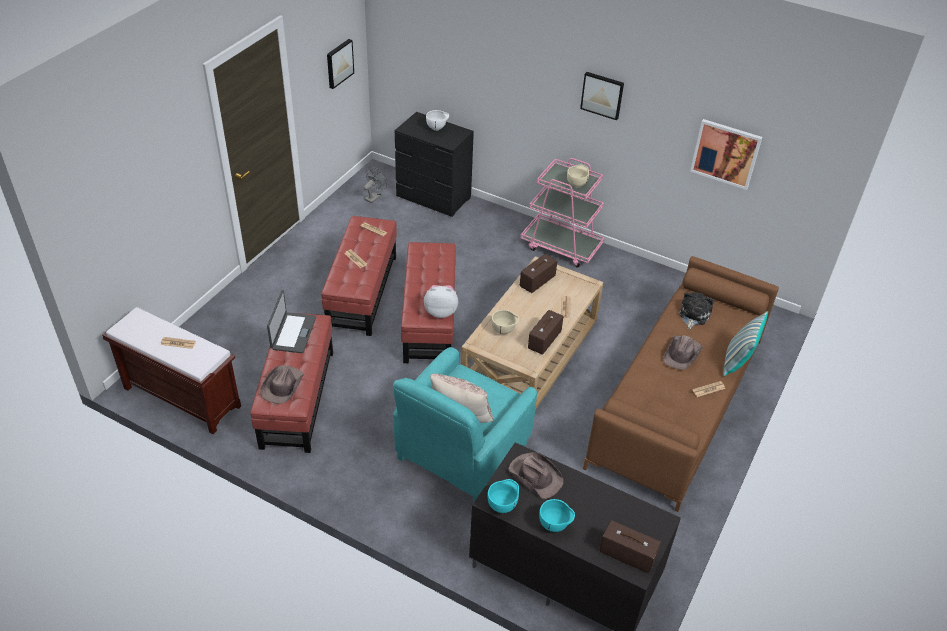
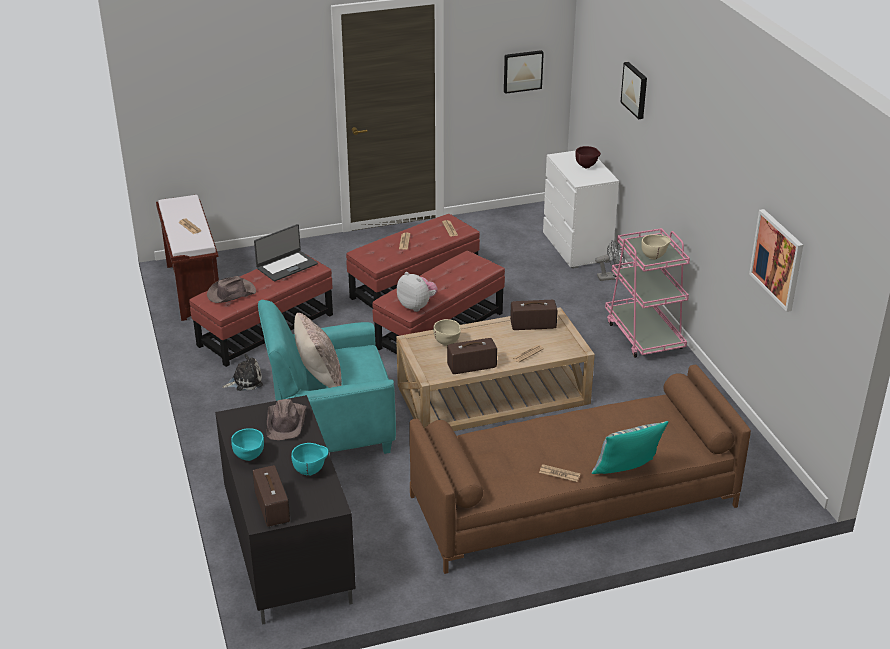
camera: 45 degrees right, 10 degrees down
grey fan [364,167,387,203] -> grey fan moved to [595,240,625,281]
black dresser [395,112,474,217] -> white dresser [543,150,619,269]
white bowl [426,110,449,131] -> brown bowl [575,146,601,168]
turquoise bowl [487,479,519,513] -> turquoise bowl moved to [291,443,328,476]
picture [580,72,624,120] -> picture moved to [621,62,647,119]
brown hat [663,335,703,370] -> none
plush toy [679,292,714,330] -> plush toy moved to [222,354,263,391]

